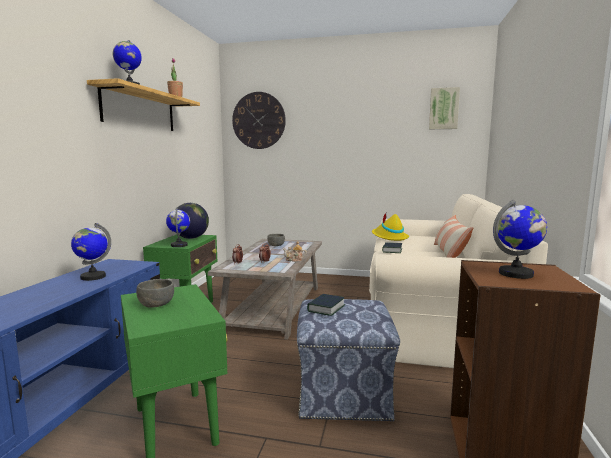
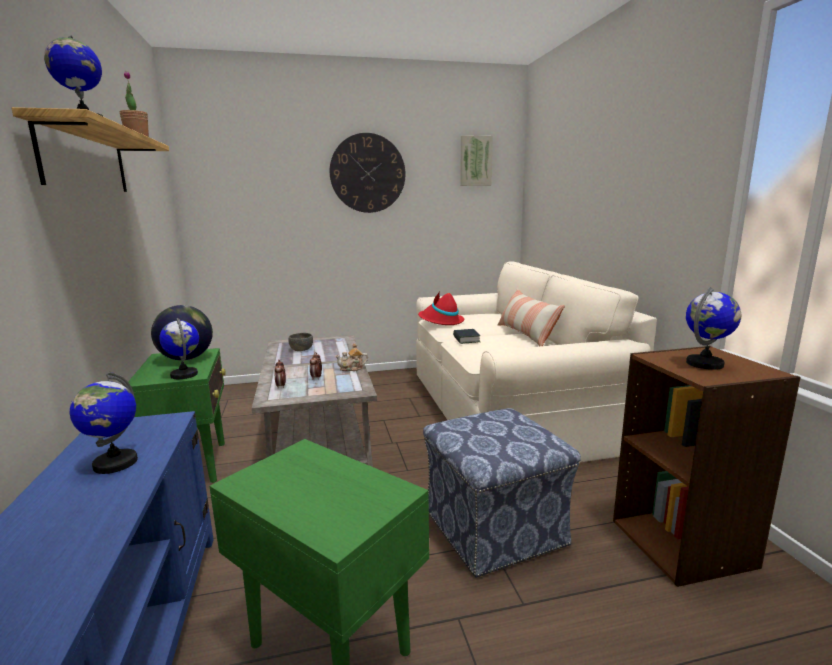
camera: 25 degrees left, 5 degrees up
grey bowl [136,279,174,307] -> none
wall clock [232,92,286,149] -> wall clock moved to [330,133,405,213]
book [307,294,345,316] -> none
yellow hat [372,213,409,241] -> red hat [418,292,464,325]

